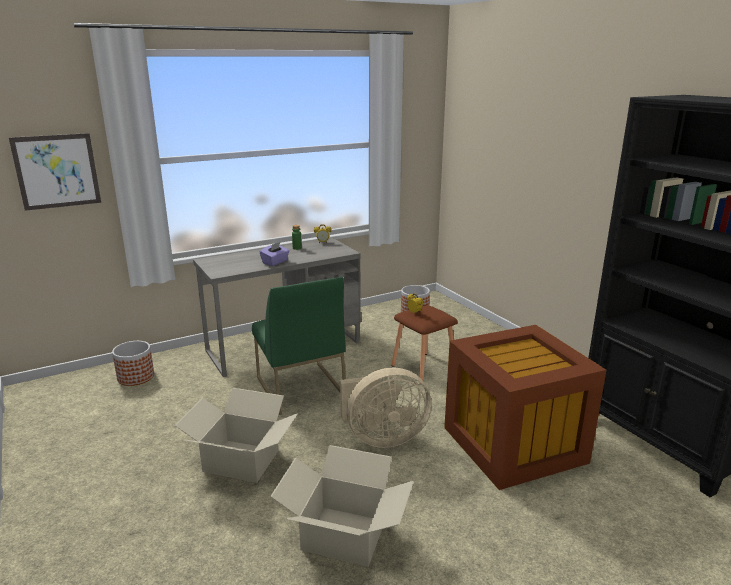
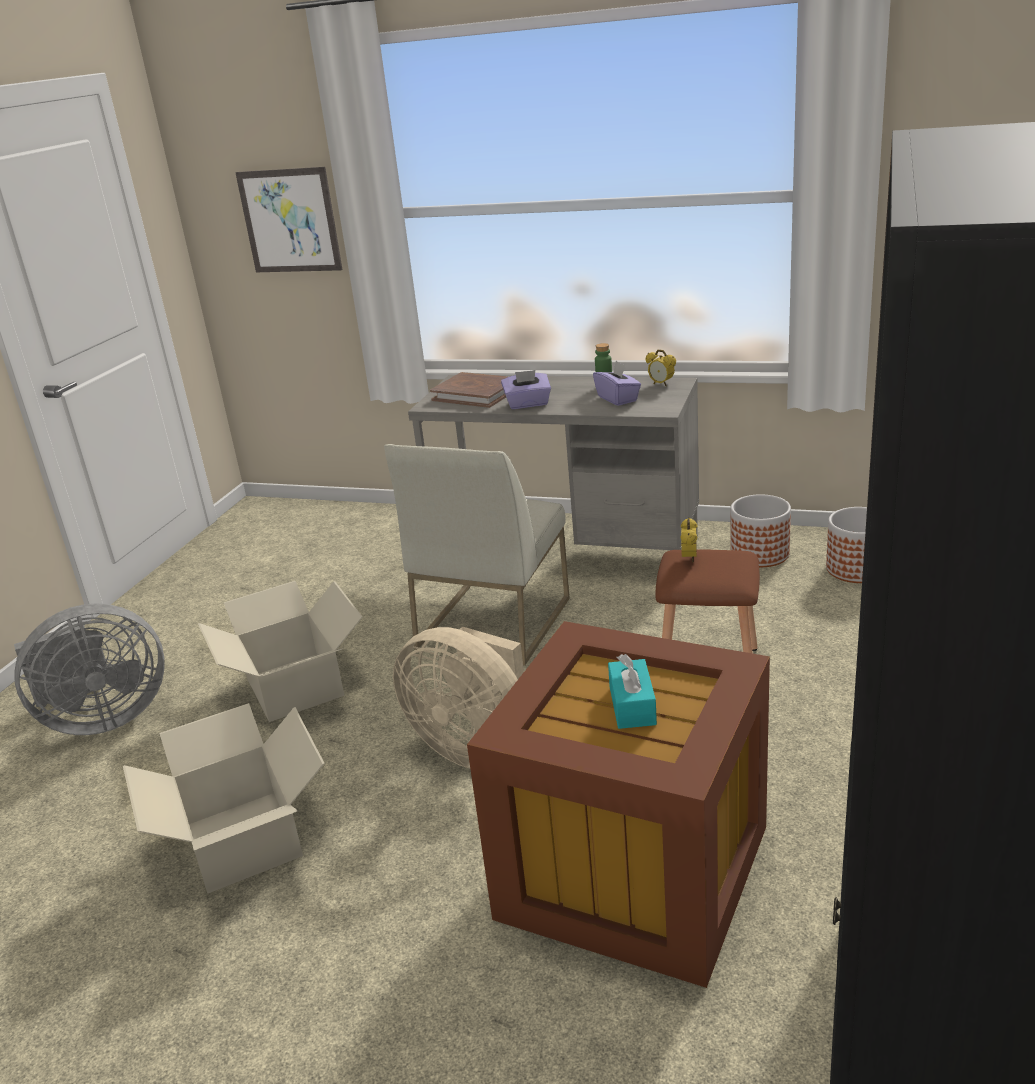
camera: 50 degrees right, 5 degrees up
planter [112,341,154,386] -> planter moved to [731,494,791,567]
green chair [252,277,346,415] -> white chair [384,444,570,666]
none -> grey fan [14,603,165,735]
none -> brown book [430,372,508,408]
none -> purple tissue box [593,361,641,406]
none -> turquoise tissue box [608,654,657,729]

